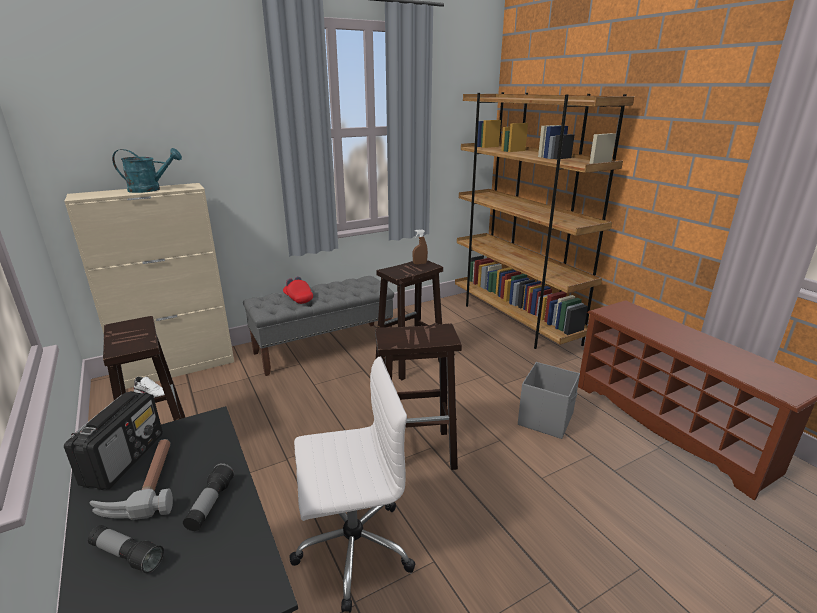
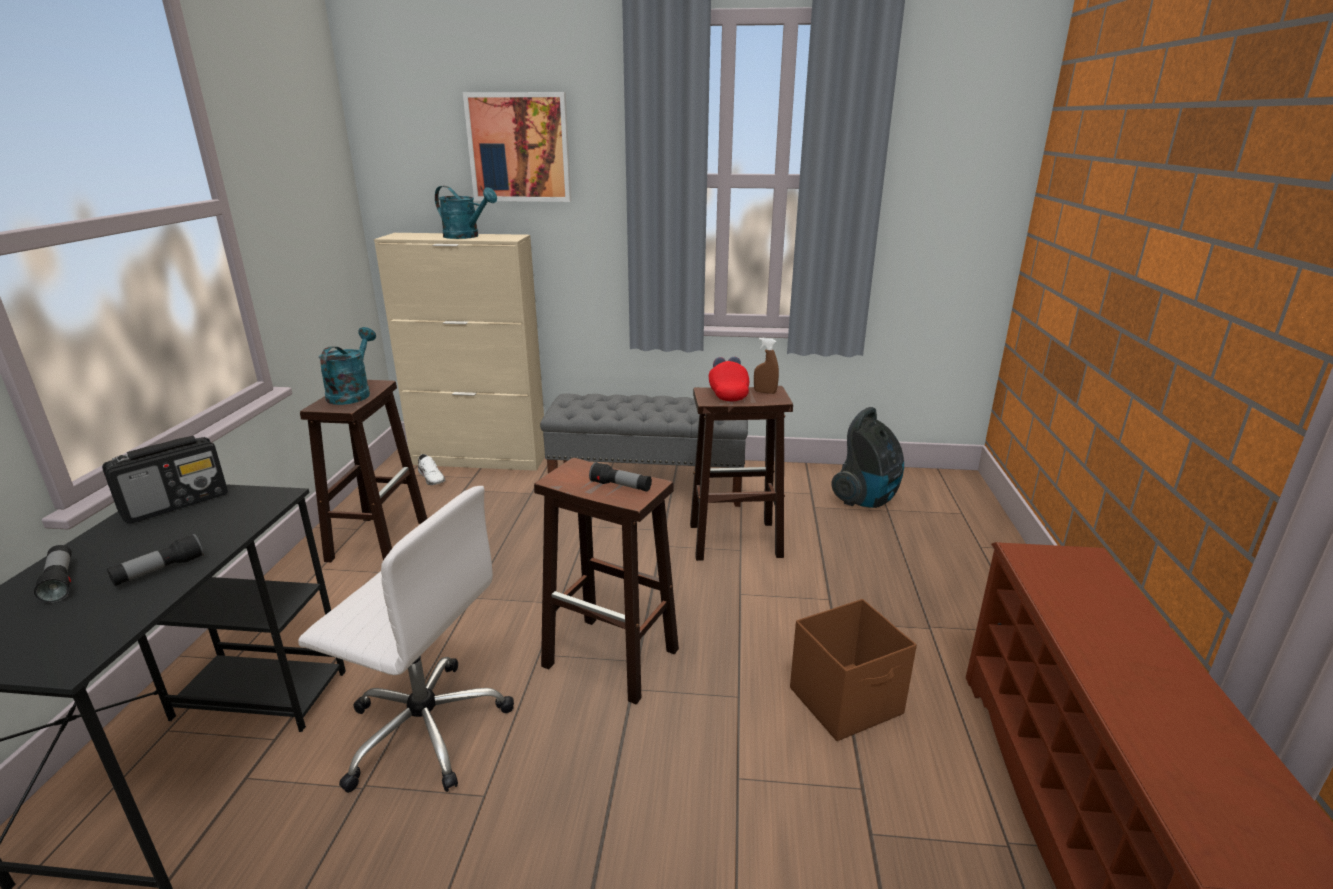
camera: 35 degrees right, 0 degrees up
hammer [89,439,173,520] -> none
red cap [283,276,313,304] -> red cap moved to [709,357,749,401]
brown bookcase [455,92,634,349] -> none
grey storage box [518,362,580,439] -> brown storage box [790,599,917,741]
none -> turquoise watering can [318,327,376,405]
none -> picture [463,92,571,202]
none -> flashlight [589,462,652,492]
none -> vacuum cleaner [831,407,904,508]

